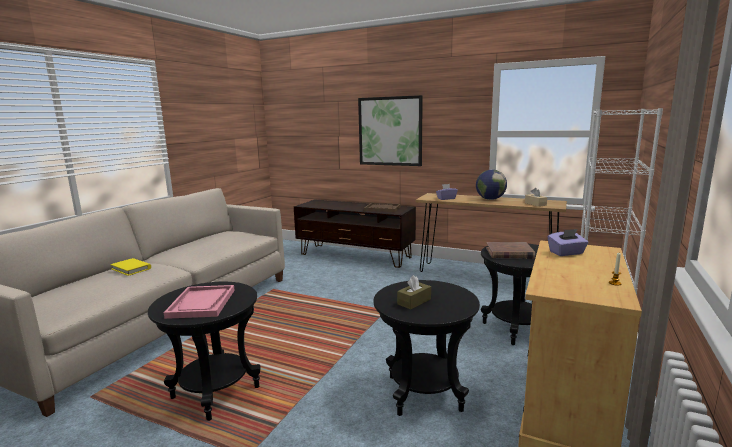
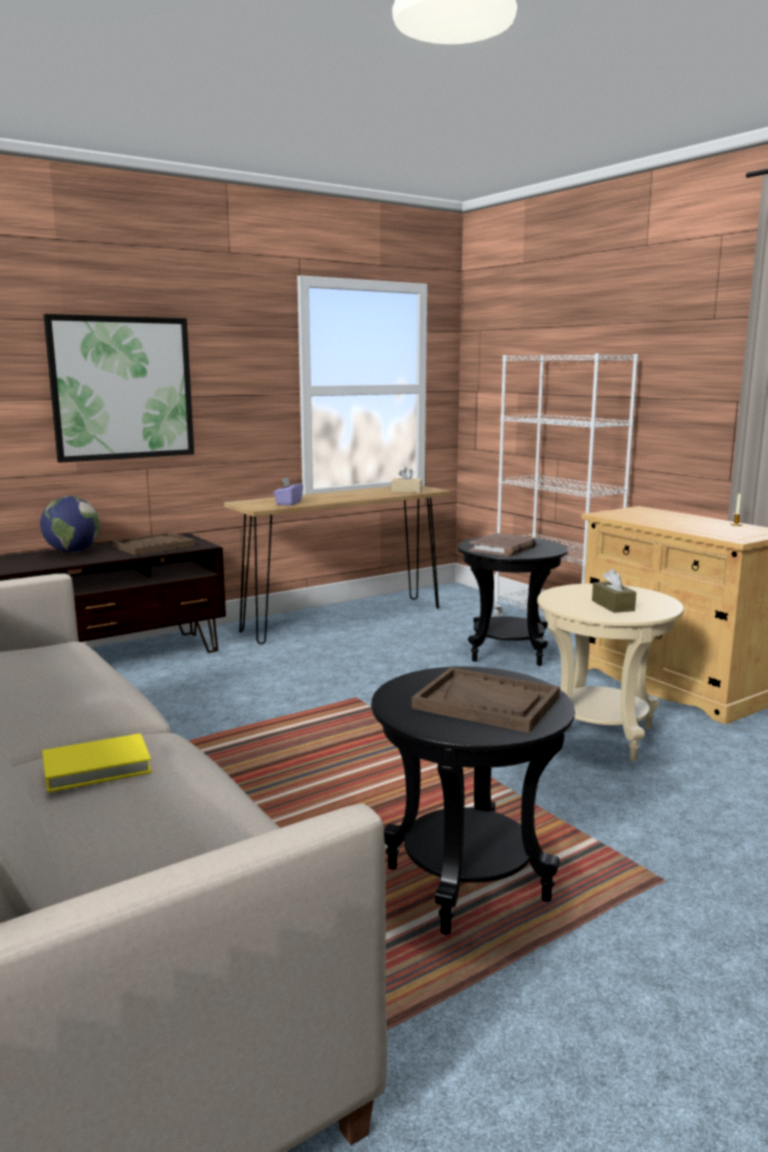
camera: 60 degrees left, 0 degrees up
pink tray [164,285,235,319] -> brown tray [412,667,560,733]
black side table [373,280,480,416] -> beige side table [537,584,684,762]
globe [476,169,507,200] -> globe moved to [40,496,100,553]
purple tissue box [548,229,588,256] -> none

